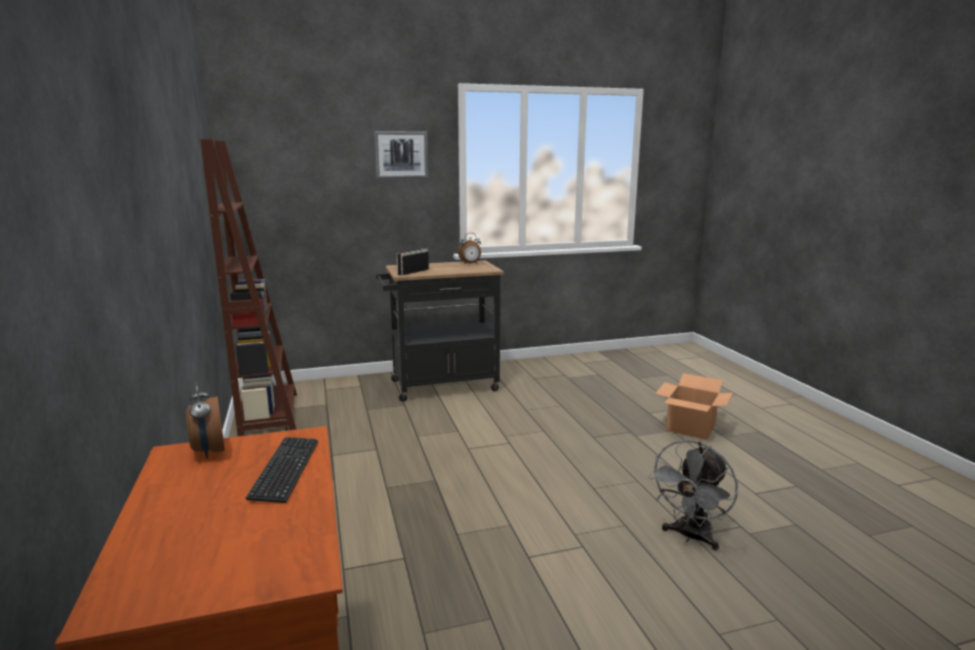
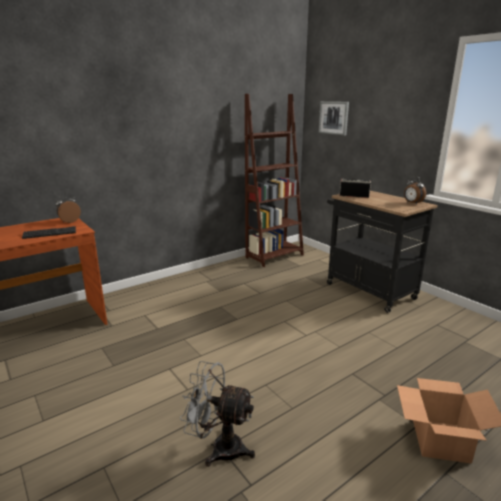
camera: 70 degrees right, 5 degrees up
picture [374,131,428,179] -> picture moved to [318,101,349,136]

